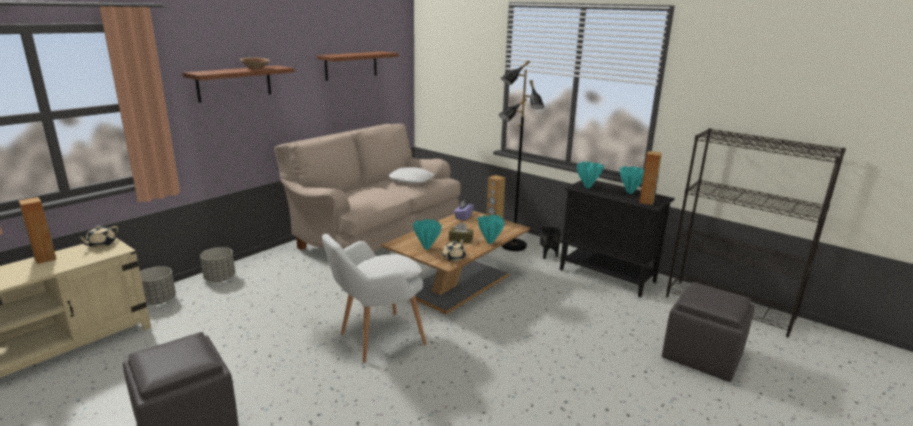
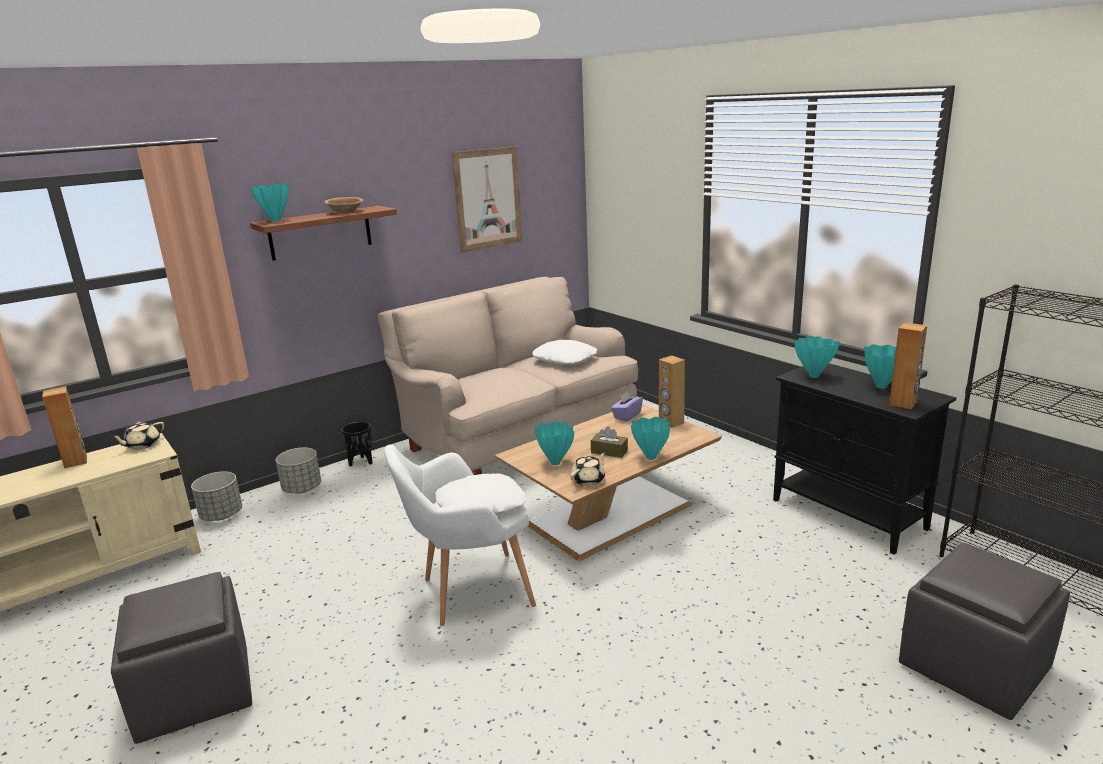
camera: 15 degrees right, 0 degrees up
shelf [317,51,399,81] -> picture [451,146,523,253]
black floor lamp [499,60,544,251] -> none
black planter [540,227,561,259] -> black planter moved to [341,422,372,467]
none -> turquoise vase [251,184,289,222]

